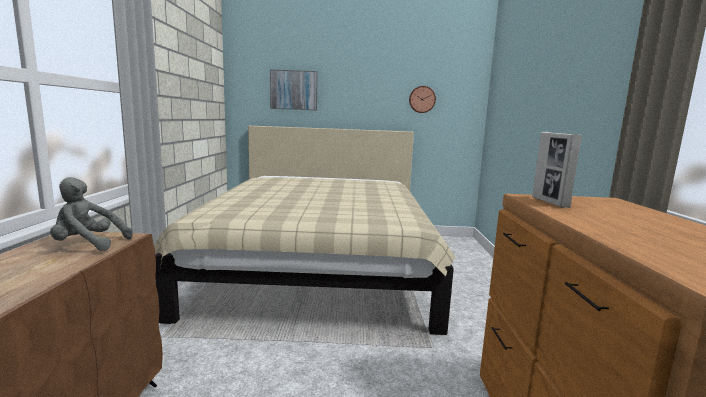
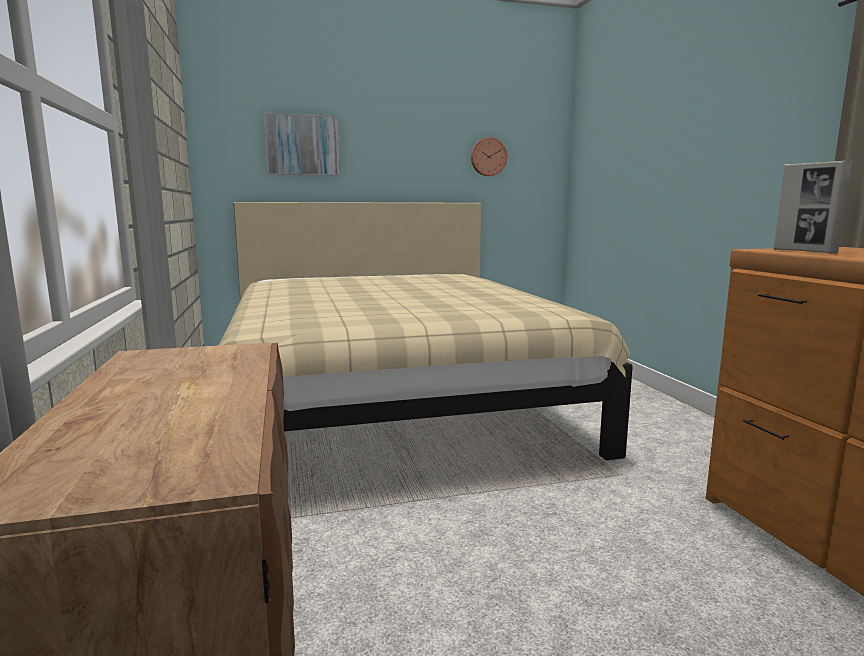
camera: 15 degrees left, 0 degrees up
grey plush toy [50,177,133,251] -> none

